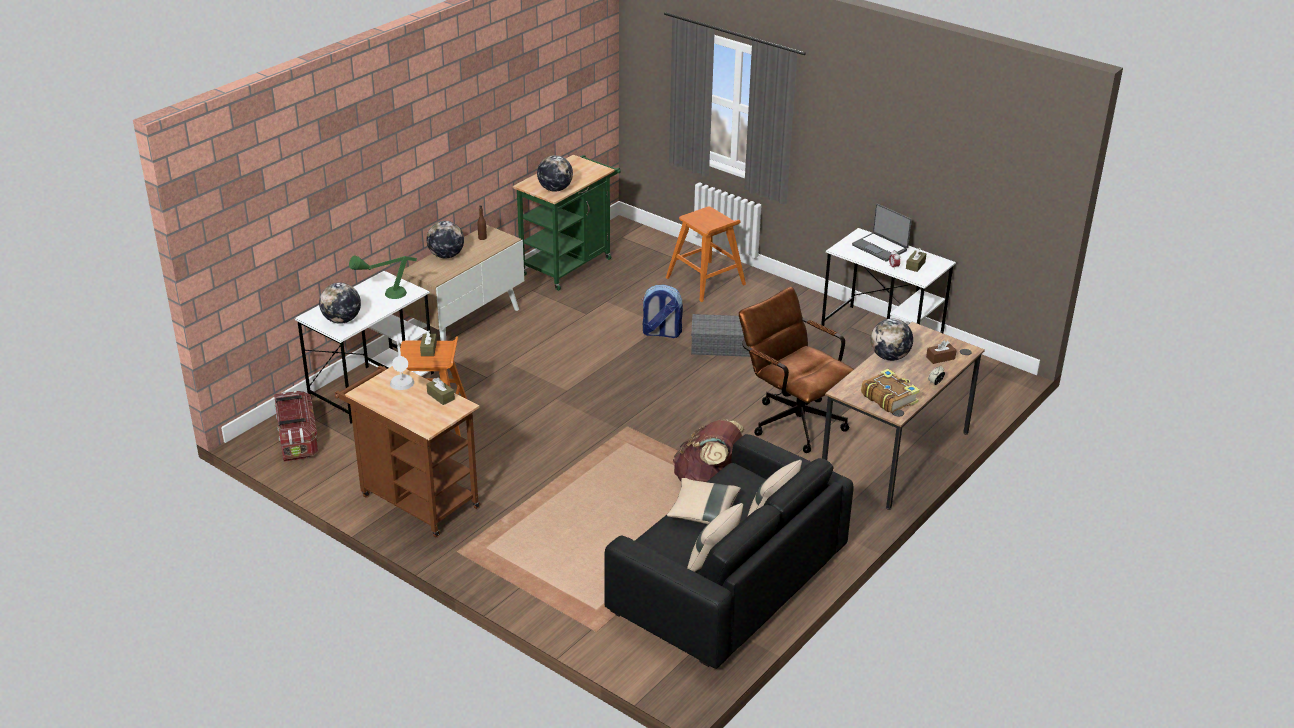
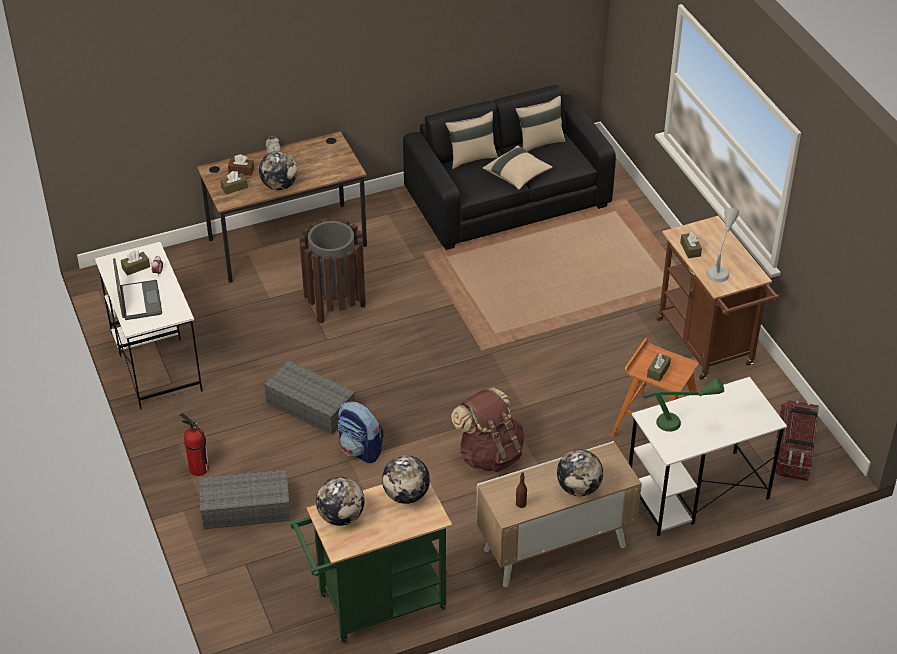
camera: 150 degrees left, 10 degrees up
globe [319,283,361,324] -> globe moved to [316,477,364,526]
orange stool [666,207,746,302] -> grey storage box [199,469,290,529]
brown backpack [672,420,744,482] -> brown backpack moved to [451,387,524,472]
brown office chair [739,287,854,453] -> brown trash can [299,218,366,324]
book [861,369,920,413] -> none
none -> fire extinguisher [180,413,209,476]
none -> brown tissue box [220,171,248,195]

